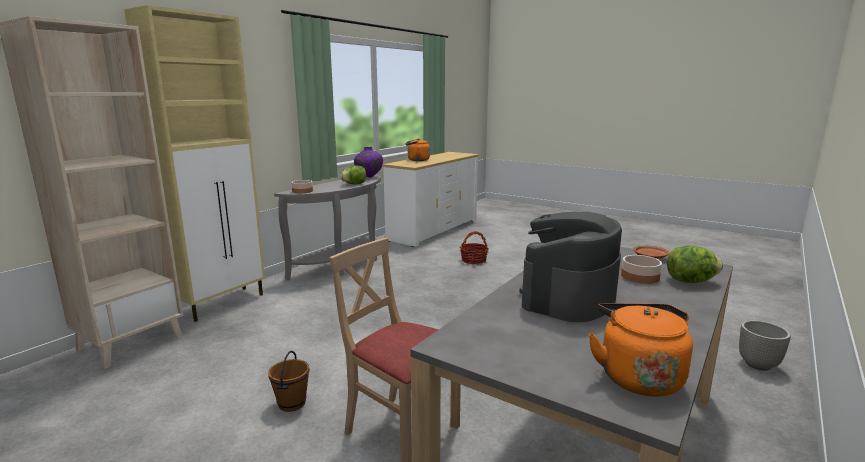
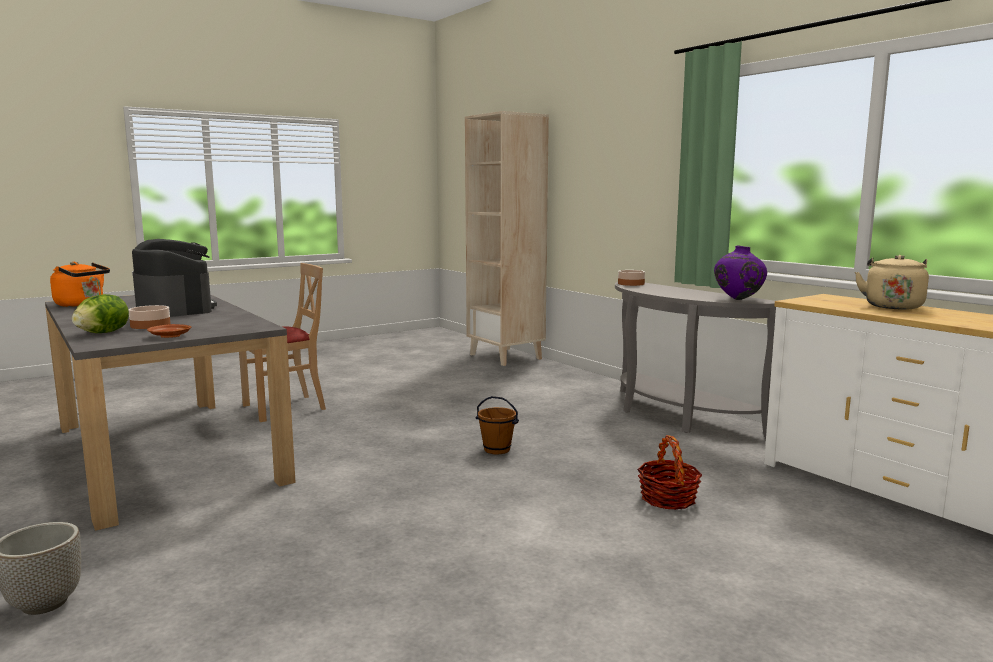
camera: 110 degrees right, 5 degrees down
beige cabinet [124,5,265,322] -> none
brown bucket [268,351,310,412] -> brown bucket moved to [475,396,519,454]
lettuce [340,166,366,185] -> none
orange kettle [406,138,430,161] -> beige kettle [855,255,929,309]

